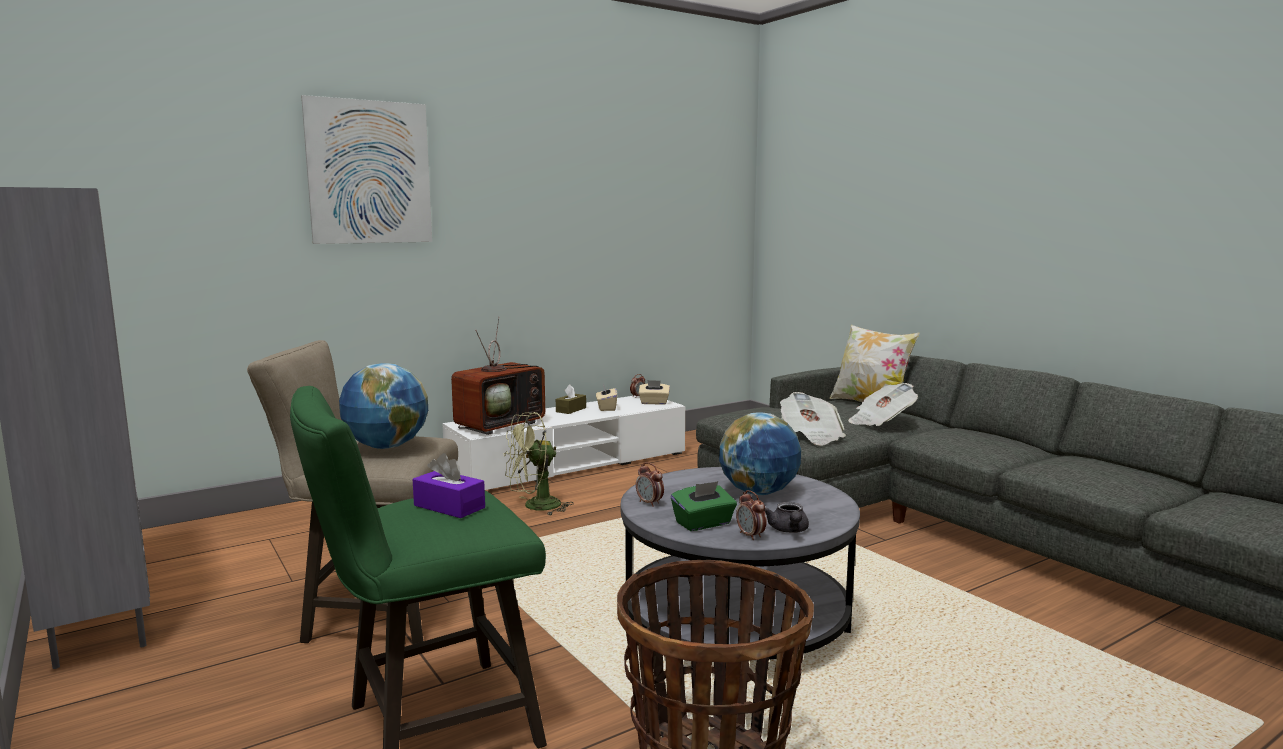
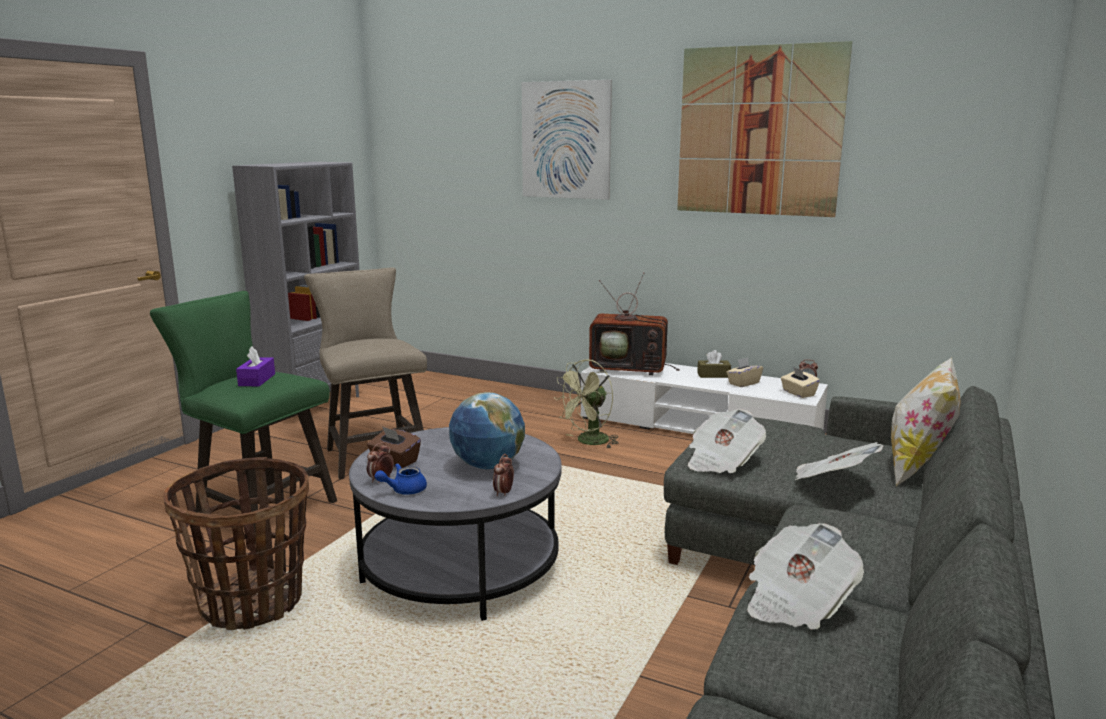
camera: 60 degrees right, 5 degrees up
globe [339,363,428,449] -> none
green fan [504,412,574,516] -> green fan turned 75 degrees counterclockwise [554,359,619,448]
alarm clock [636,462,664,507] -> alarm clock moved to [493,454,514,496]
green tissue box [671,481,737,531] -> brown tissue box [367,426,421,468]
grey teapot [764,502,809,533] -> blue teapot [375,463,427,495]
none -> picture [677,41,852,217]
none -> newspaper [747,523,864,630]

